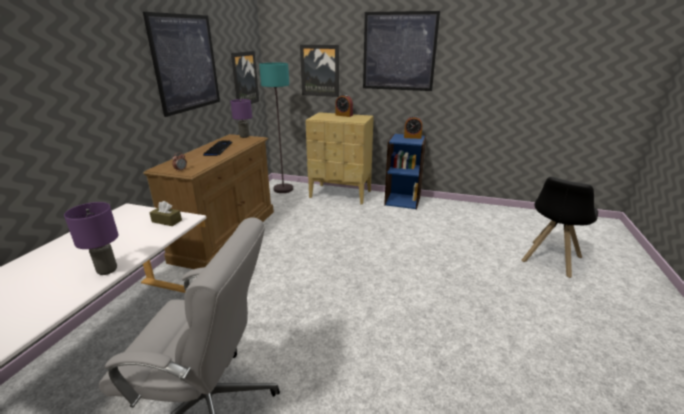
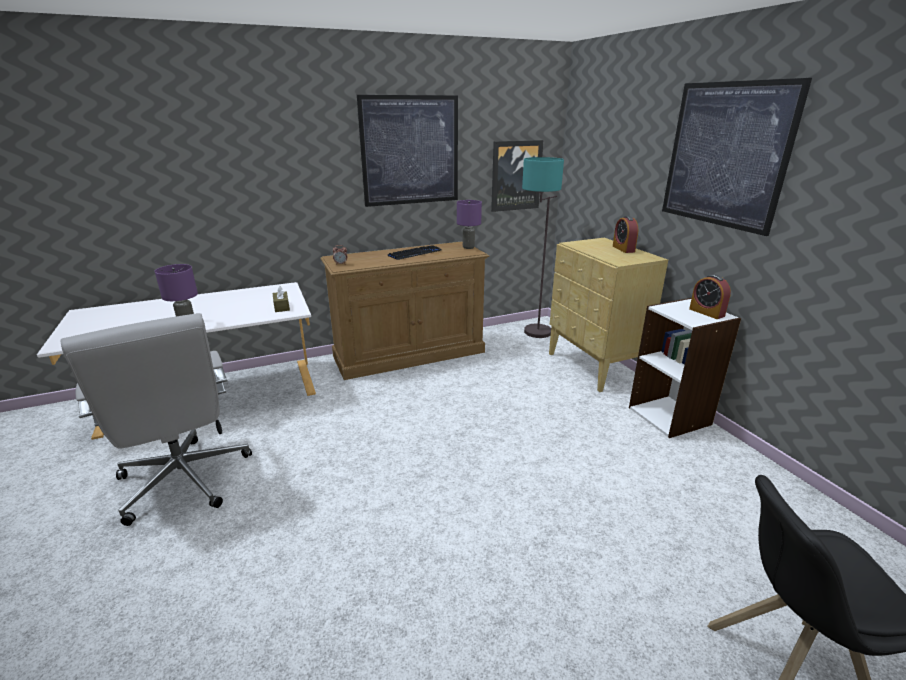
camera: 50 degrees right, 0 degrees up
picture [300,45,339,97] -> none
blue bookcase [384,134,426,209] -> white bookcase [629,298,741,438]

